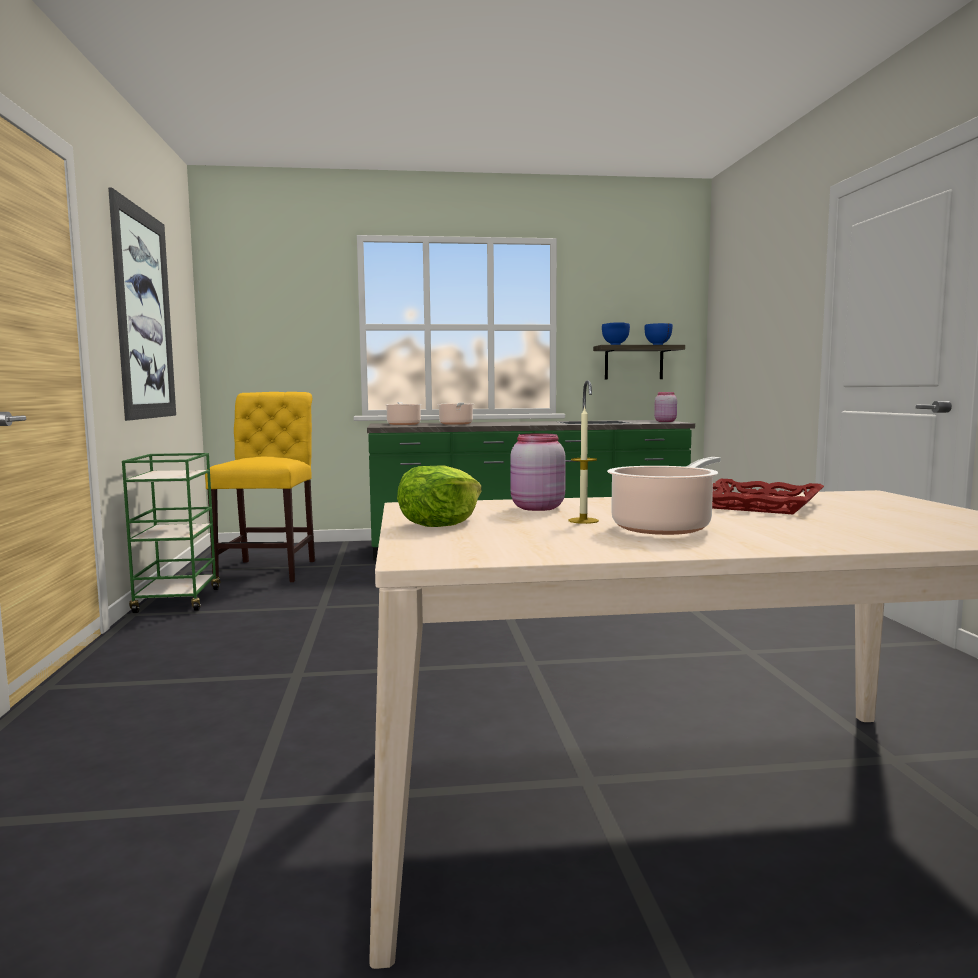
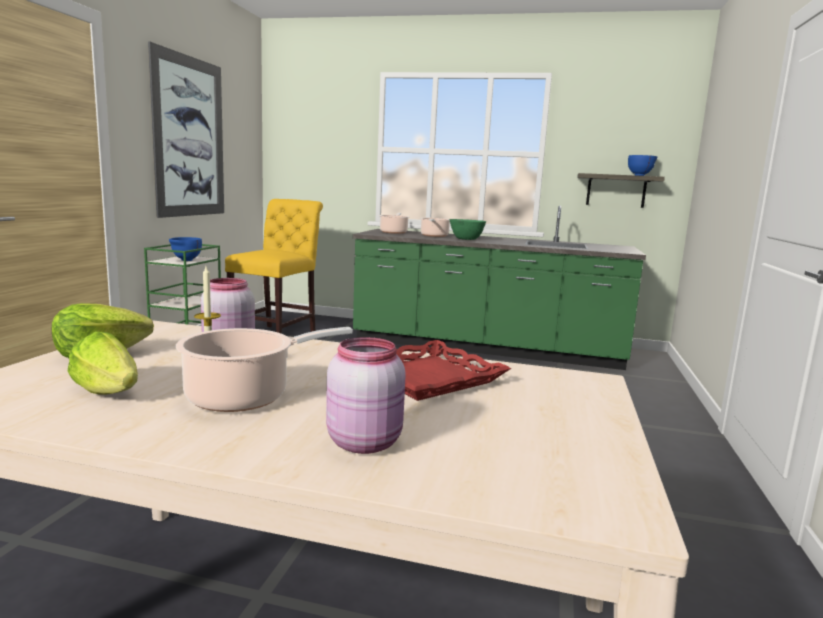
camera: 20 degrees right, 5 degrees up
blue bowl [602,322,630,345] -> blue bowl moved to [169,237,202,261]
pink jar [654,392,677,422] -> pink jar moved to [326,337,406,454]
none -> lettuce [68,332,138,395]
none -> green bowl [450,219,486,240]

